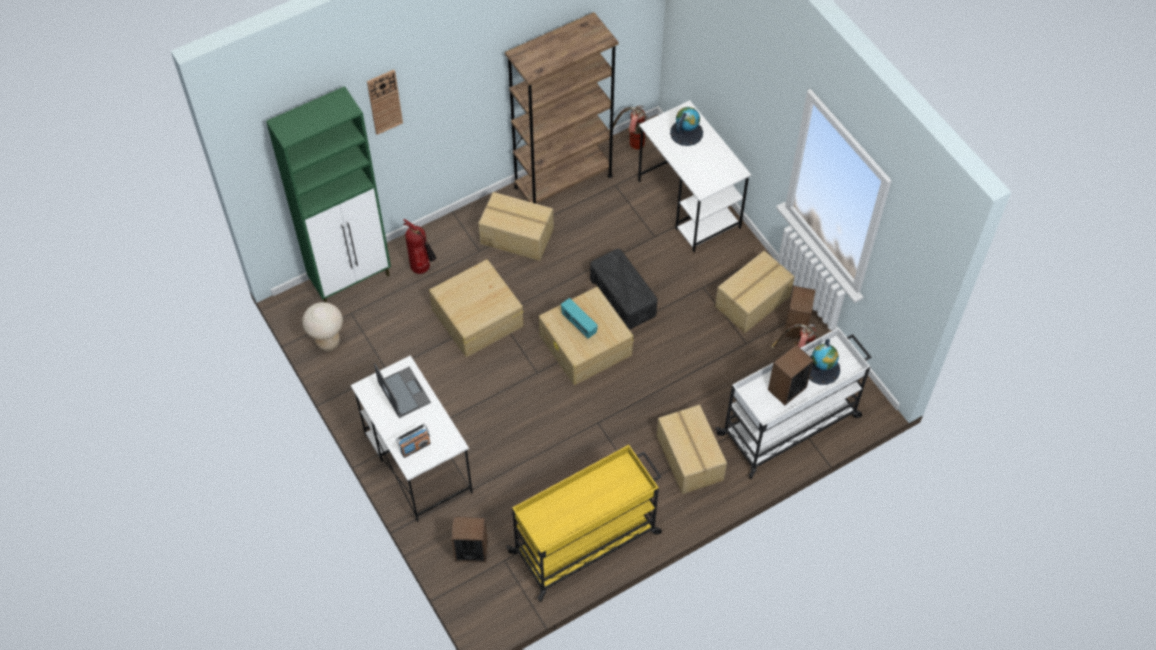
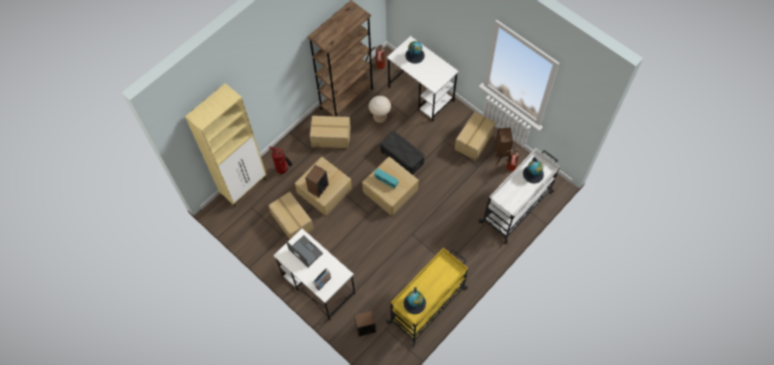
camera: 15 degrees left, 5 degrees up
green cabinet [266,86,391,302] -> beige cabinet [185,83,266,207]
beige stool [302,302,343,351] -> beige stool moved to [369,96,391,123]
wall clock [367,70,403,135] -> none
cardboard box [657,404,727,494] -> cardboard box moved to [268,192,314,239]
speaker [768,345,814,405] -> speaker moved to [305,165,329,197]
none -> globe [404,287,426,314]

